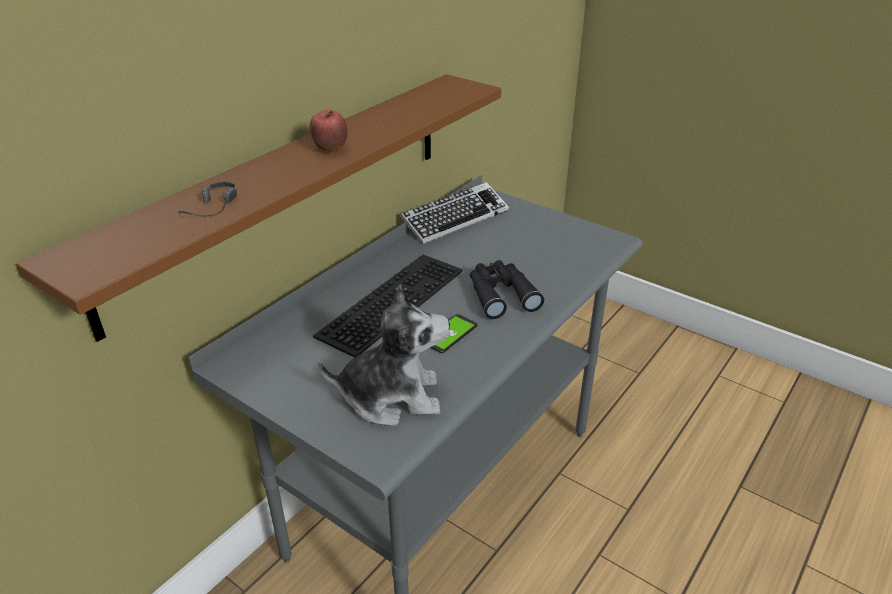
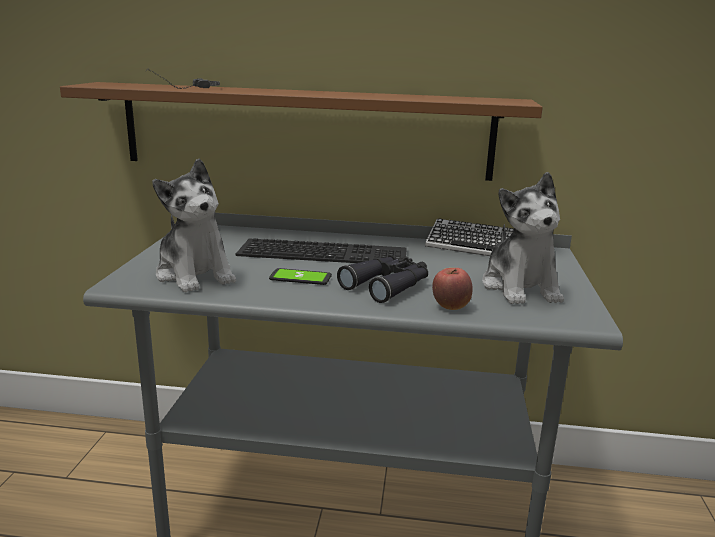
camera: 60 degrees right, 15 degrees down
apple [310,110,347,152] -> apple moved to [432,268,473,310]
none -> plush toy [482,172,564,304]

